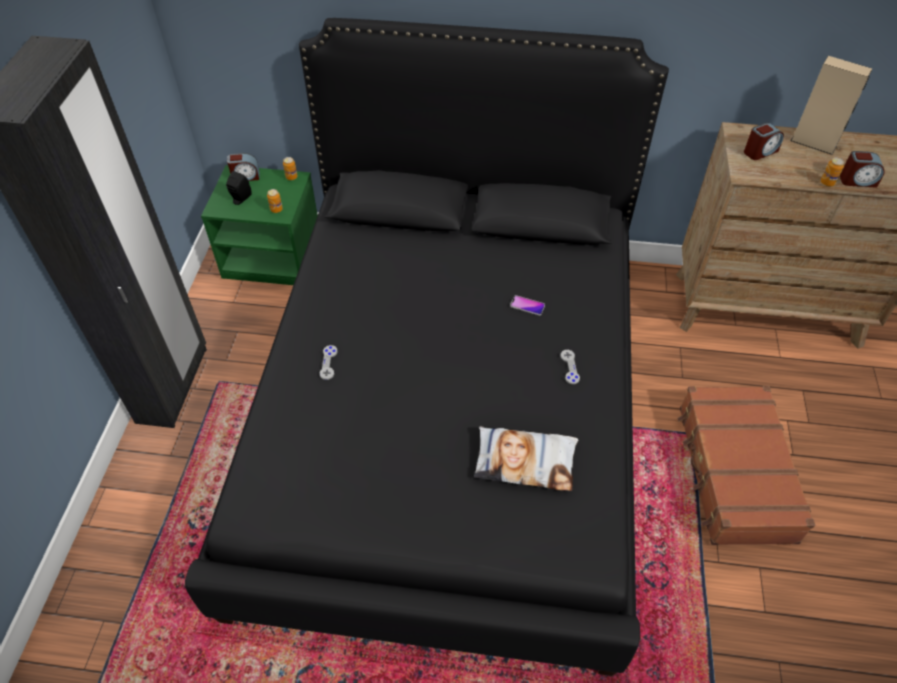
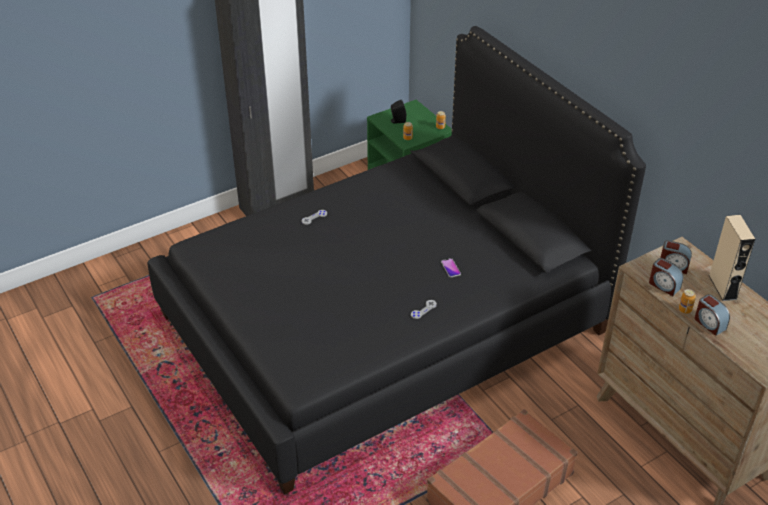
camera: 50 degrees right, 10 degrees down
alarm clock [227,153,260,181] -> alarm clock moved to [649,258,684,296]
pillow [474,426,578,491] -> none

